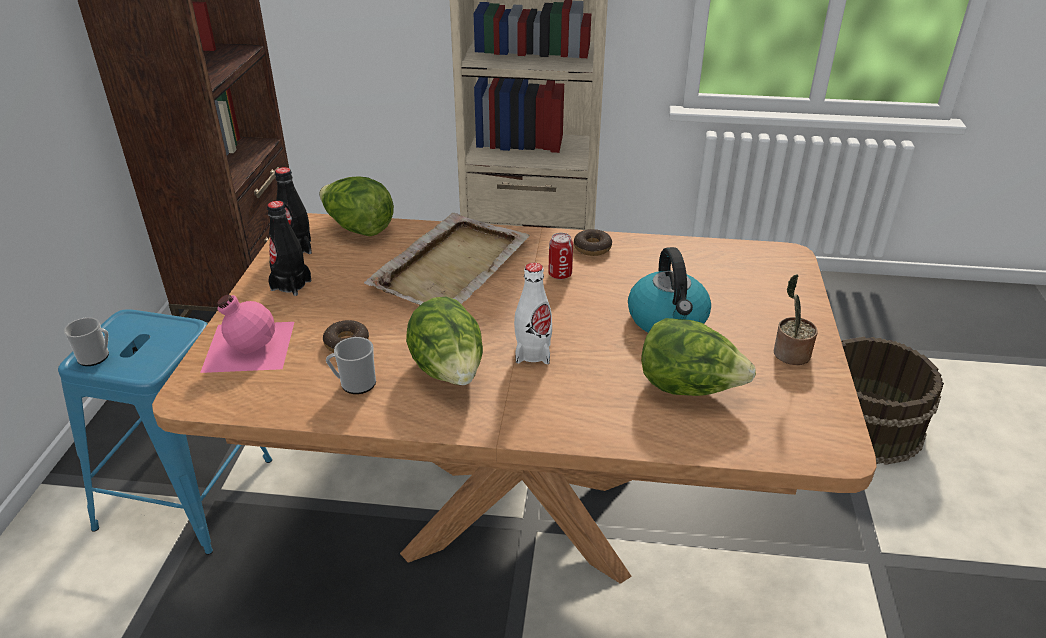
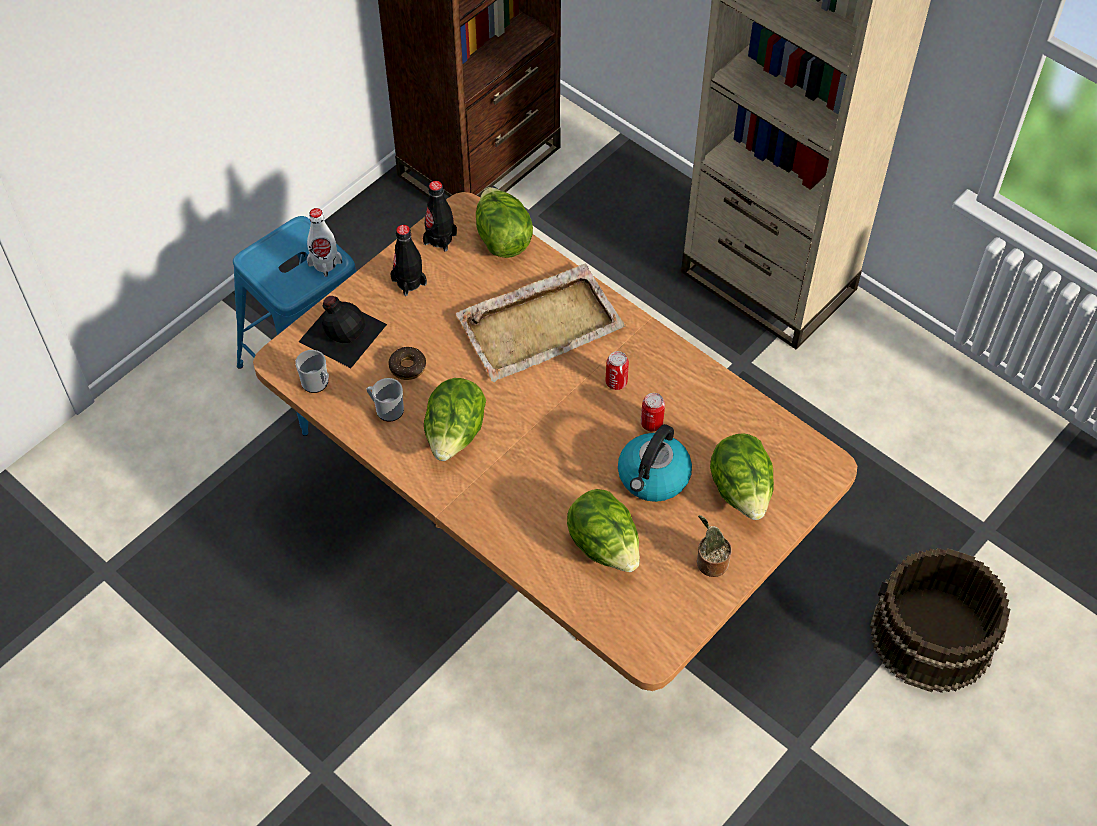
camera: 35 degrees right, 20 degrees up
mug [64,317,109,366] -> mug moved to [295,350,329,393]
pink bottle [200,295,294,373] -> black bottle [299,296,387,368]
white bottle [514,263,552,364] -> white bottle moved to [307,208,342,277]
donut [574,229,612,256] -> none
none -> can [641,393,665,431]
none -> lettuce [710,433,774,520]

